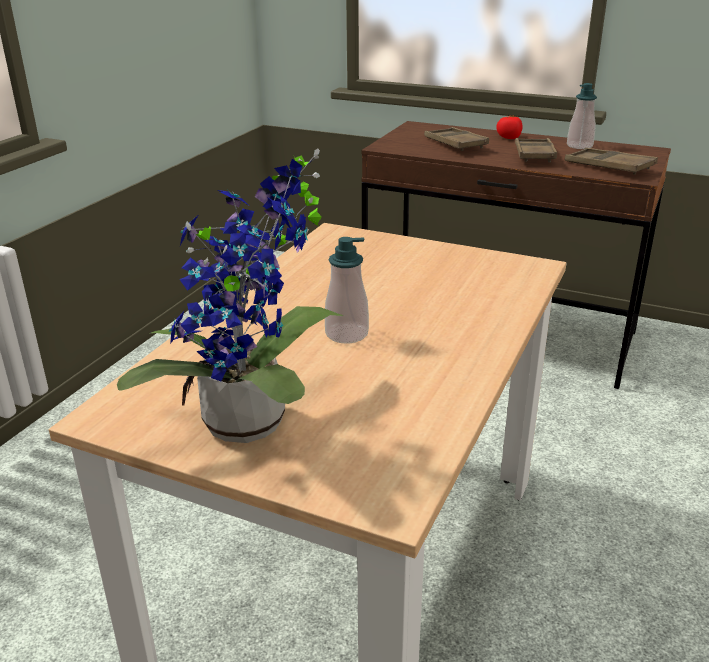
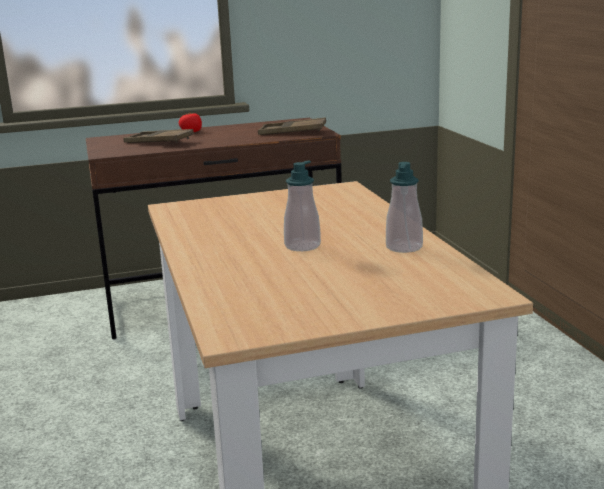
camera: 40 degrees left, 10 degrees down
potted plant [117,149,344,443] -> none
brown tray [515,138,557,162] -> none
soap dispenser [567,83,597,149] -> soap dispenser moved to [386,162,423,253]

